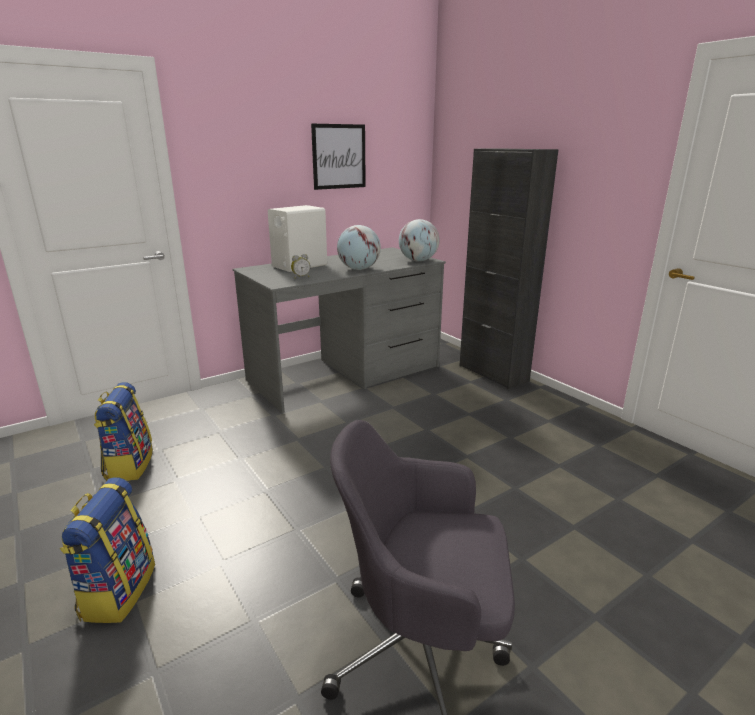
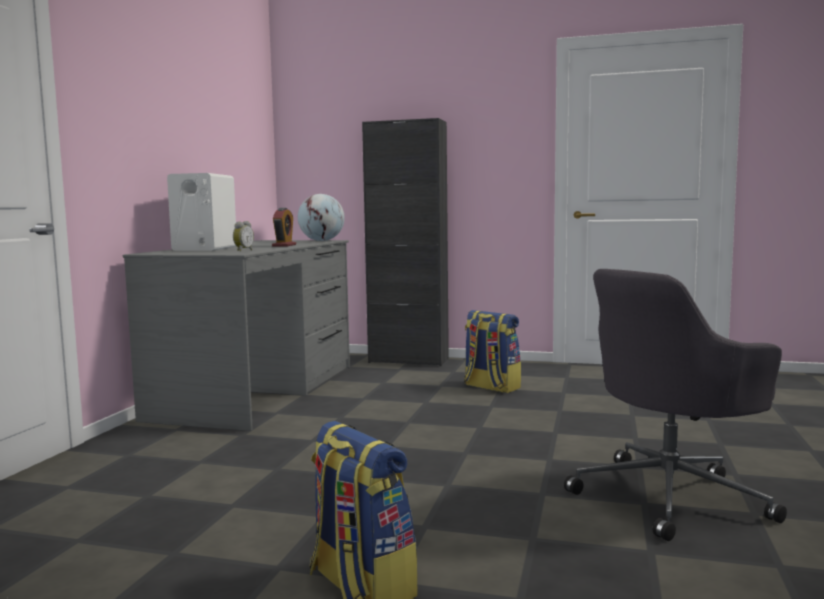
camera: 40 degrees left, 15 degrees down
backpack [94,382,153,481] -> backpack moved to [464,310,521,393]
picture [311,124,366,190] -> none
globe [337,225,381,270] -> alarm clock [272,208,296,247]

